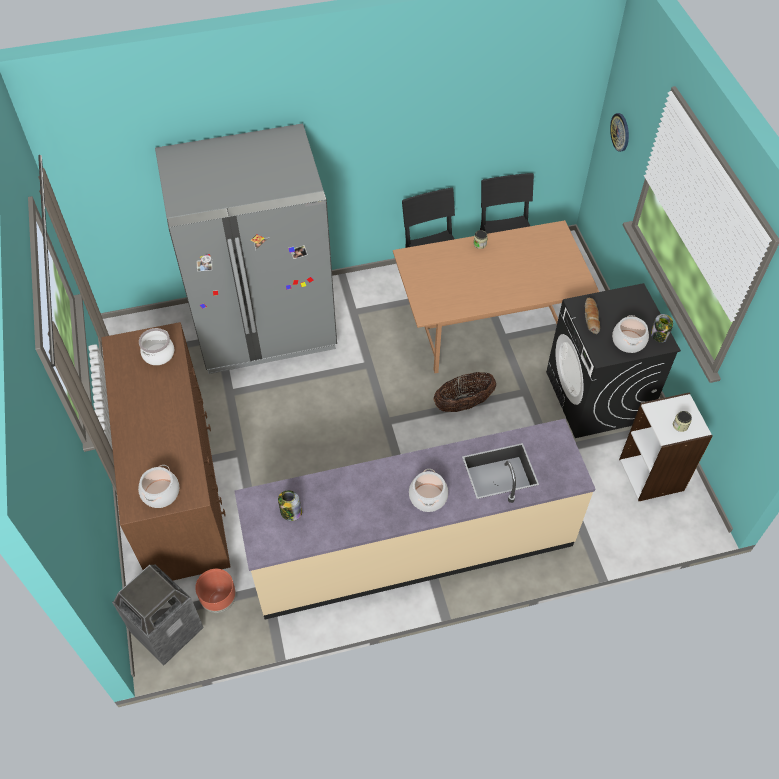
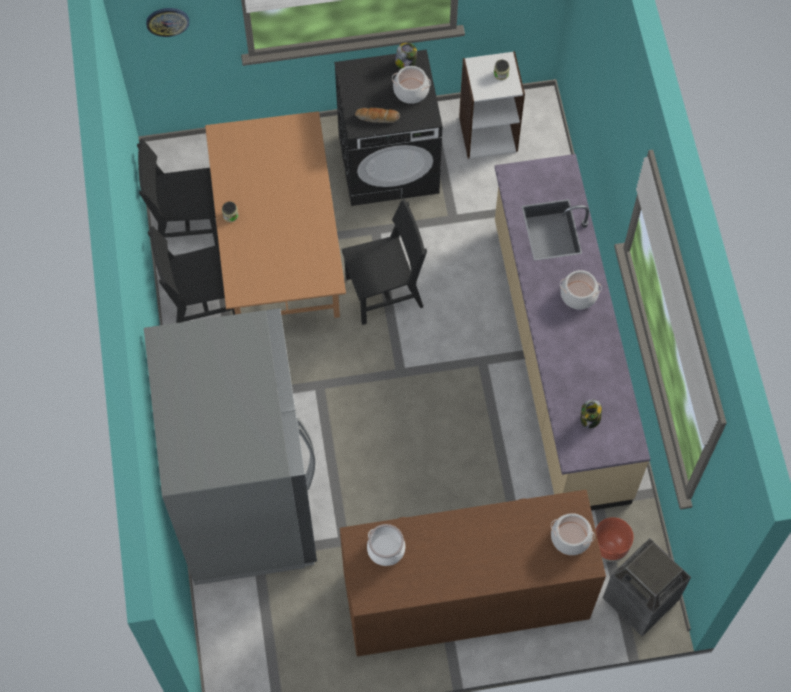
camera: 85 degrees left, 10 degrees up
basket [434,372,496,412] -> black chair [341,199,427,325]

